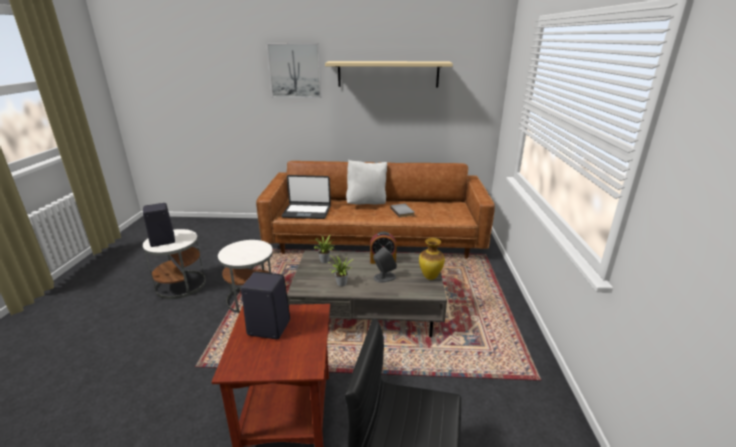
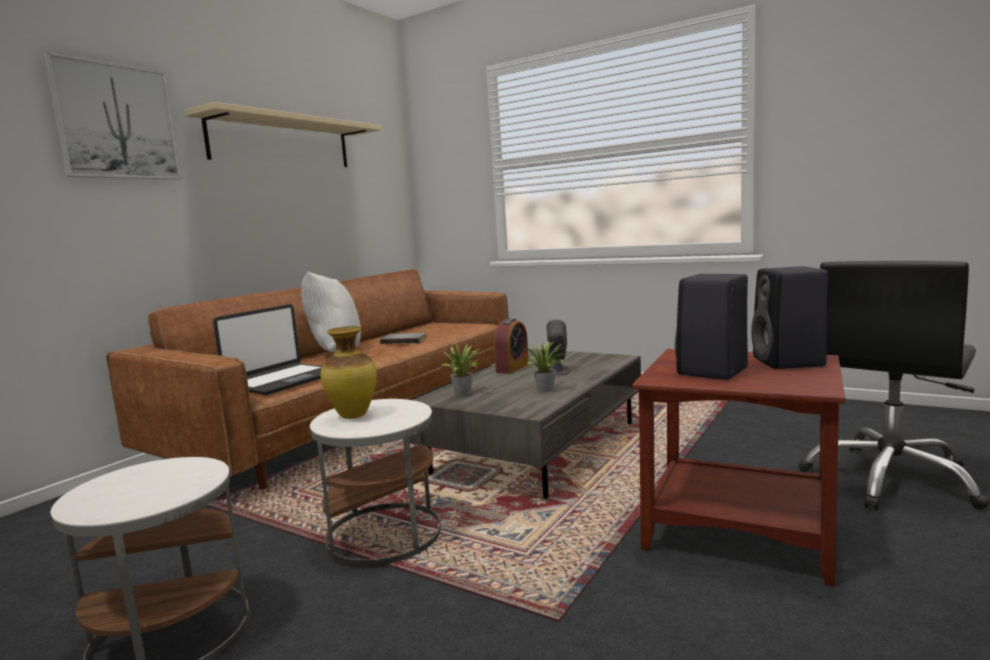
camera: 60 degrees left, 15 degrees down
black speaker [143,203,175,247] -> black speaker moved to [751,266,828,369]
vase [419,238,445,280] -> vase moved to [321,326,377,419]

